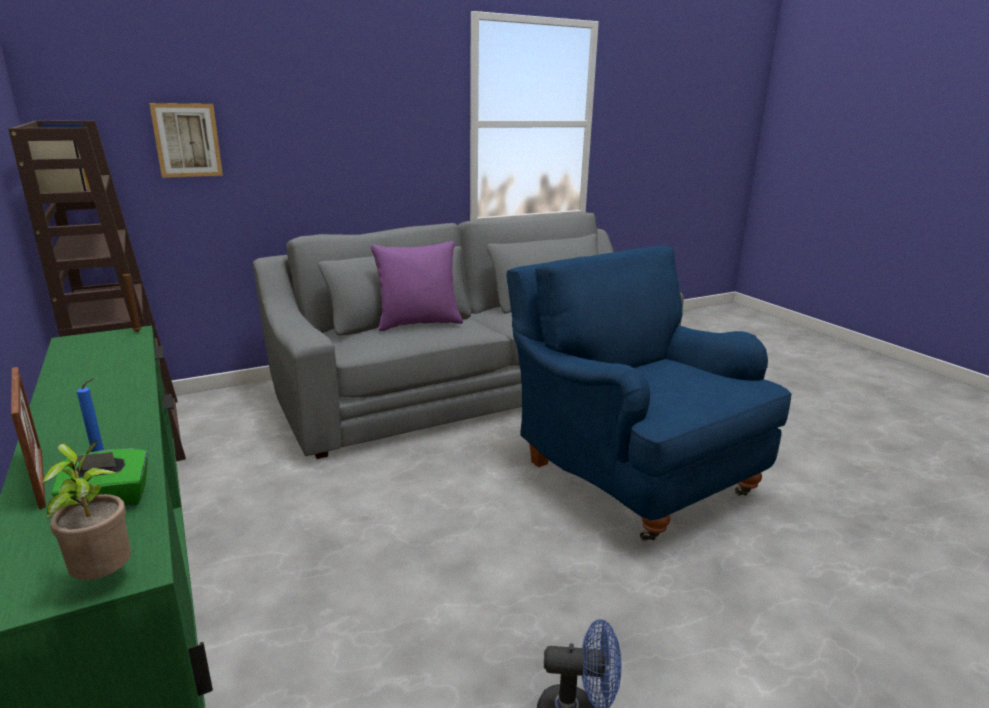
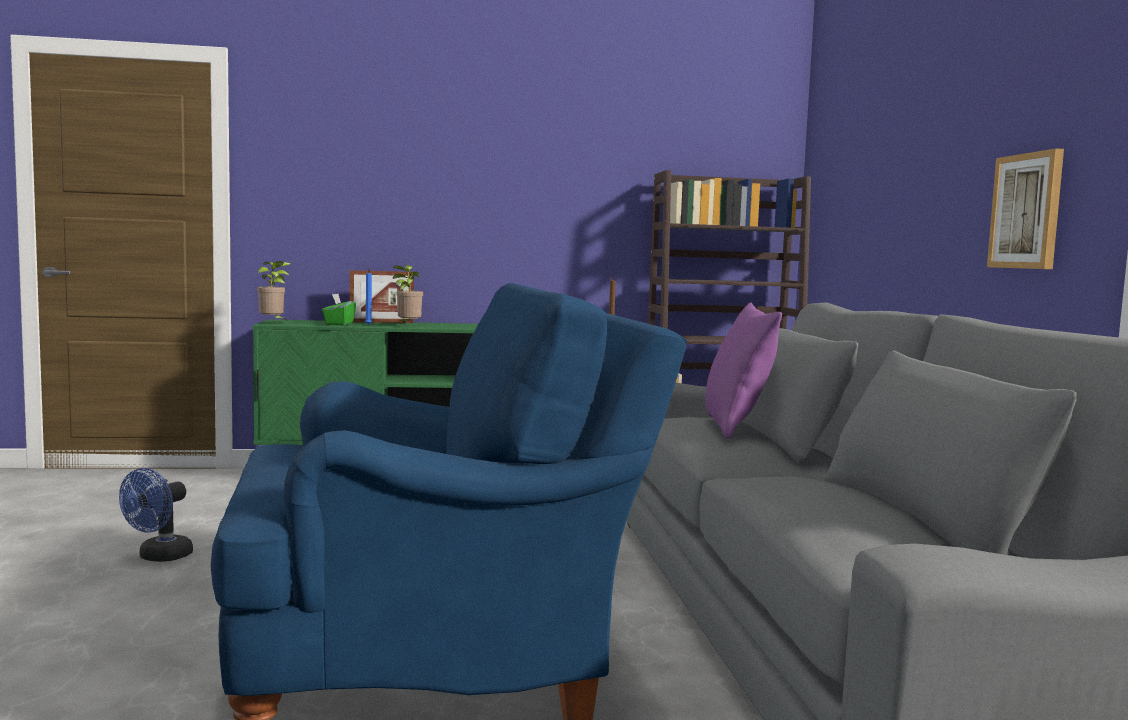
camera: 110 degrees right, 15 degrees down
picture [149,103,223,178] -> picture moved to [987,148,1064,269]
none -> potted plant [393,265,423,322]

